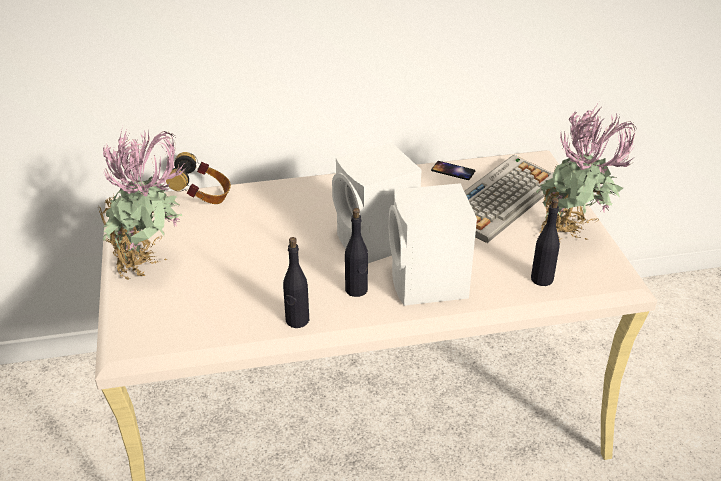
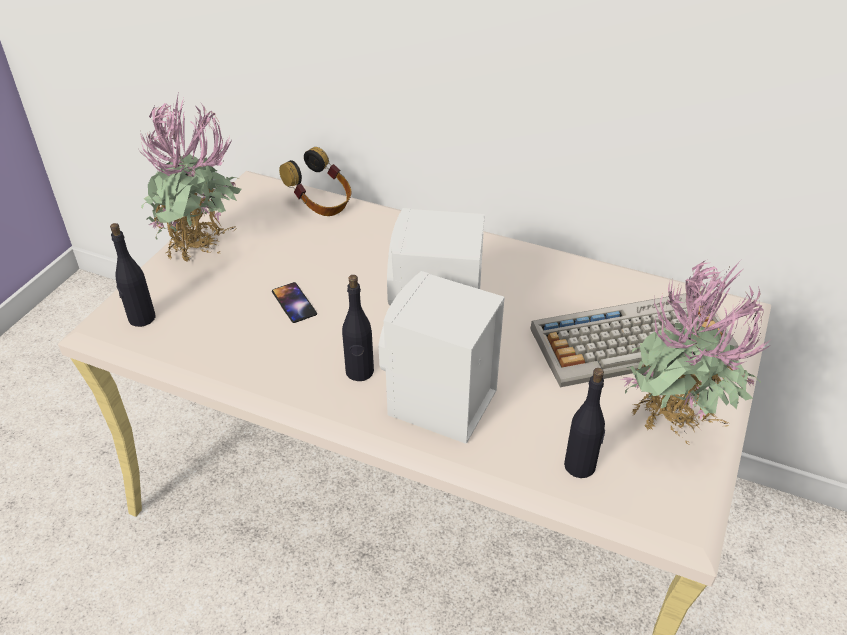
camera: 35 degrees right, 5 degrees up
black bottle [283,237,309,328] -> black bottle moved to [110,223,156,327]
phone [431,161,475,180] -> phone moved to [272,282,317,323]

